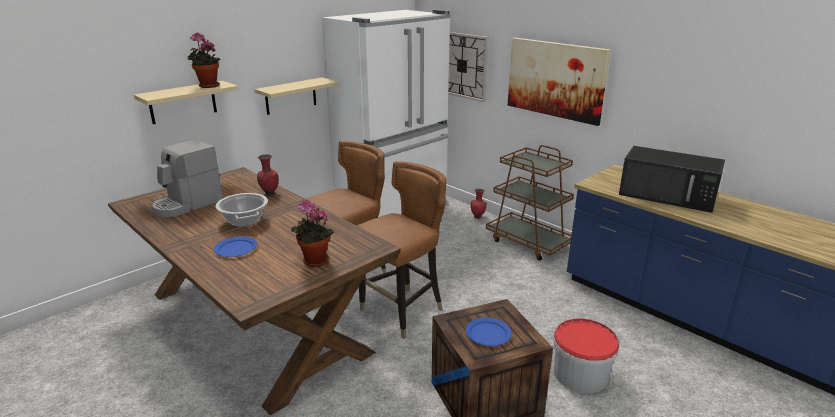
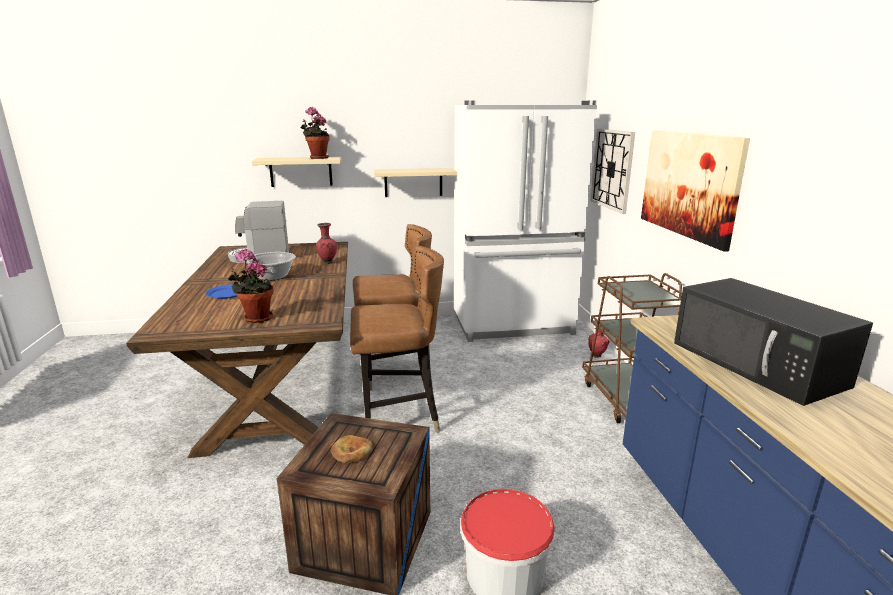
camera: 35 degrees right, 5 degrees down
blue plate [466,317,512,346] -> bread [331,435,373,463]

